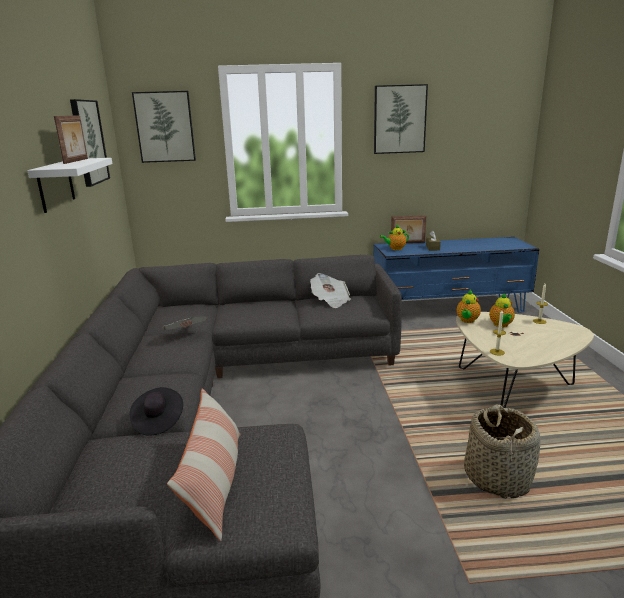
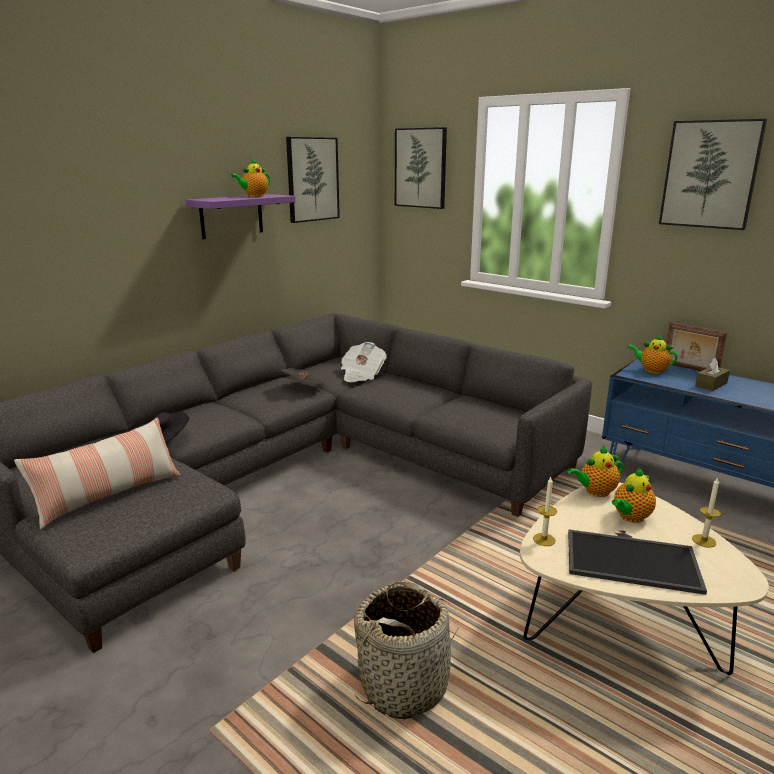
camera: 45 degrees right, 0 degrees up
white shelf [28,158,112,213] -> purple shelf [185,194,296,239]
picture frame [54,115,88,164] -> teapot [230,159,270,197]
newspaper [310,273,351,308] -> newspaper moved to [341,342,387,382]
none -> tray [568,530,707,595]

